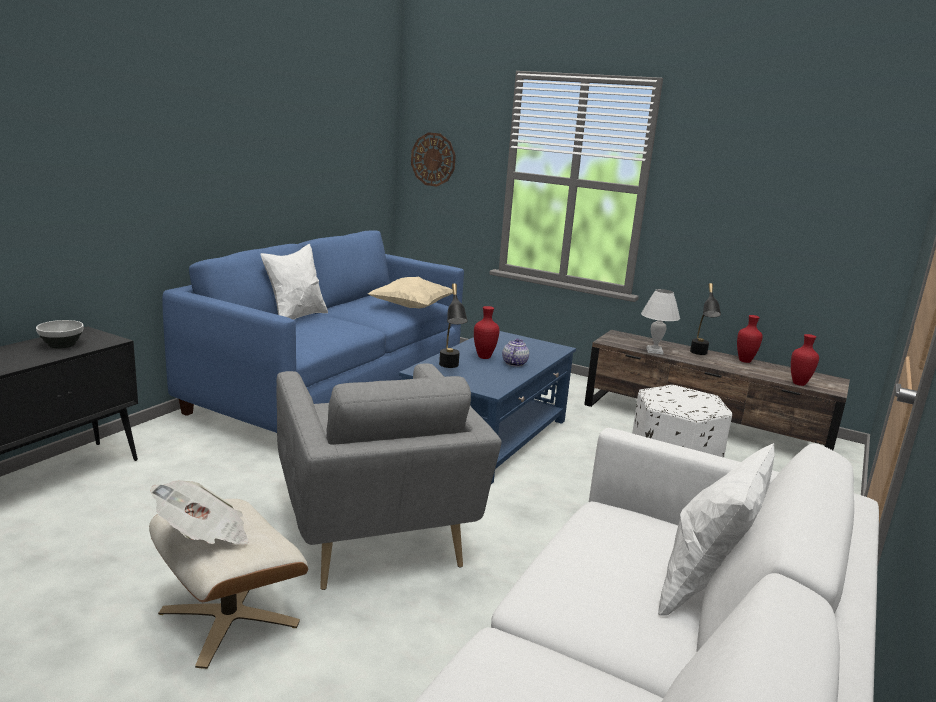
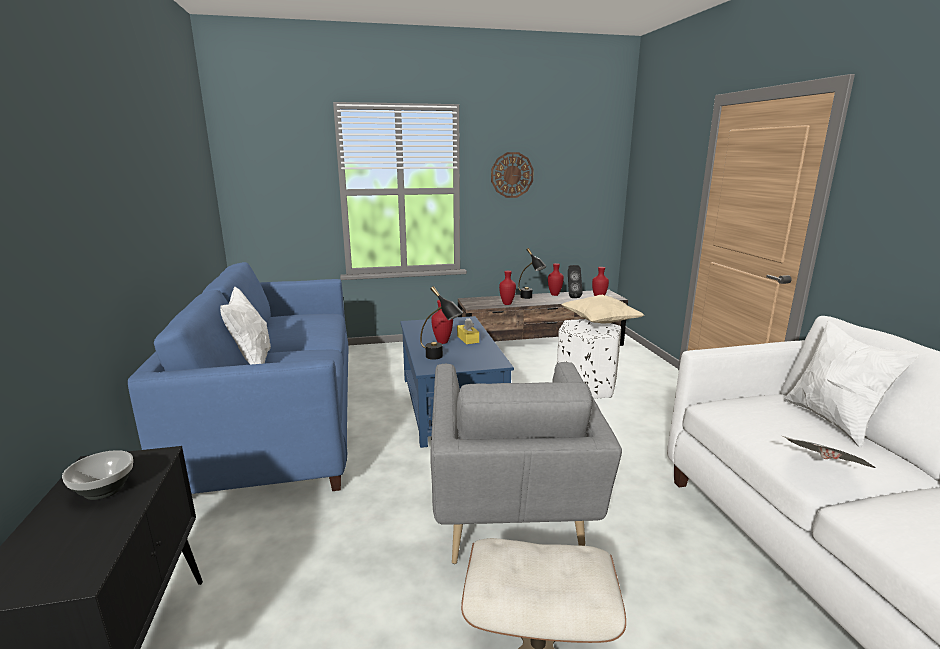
camera: 40 degrees left, 0 degrees up
newspaper [150,481,249,545] -> newspaper moved to [783,436,876,468]
grey armchair [276,363,502,590] -> grey armchair turned 60 degrees clockwise [430,362,622,564]
beige pillow [368,277,453,309] -> beige pillow moved to [561,295,644,323]
wall clock [411,132,456,187] -> wall clock moved to [491,152,534,198]
teapot [502,338,529,367] -> yellow tissue box [457,318,479,344]
white table lamp [641,289,680,354] -> red vase [499,271,516,305]
none -> black speaker [568,265,582,298]

